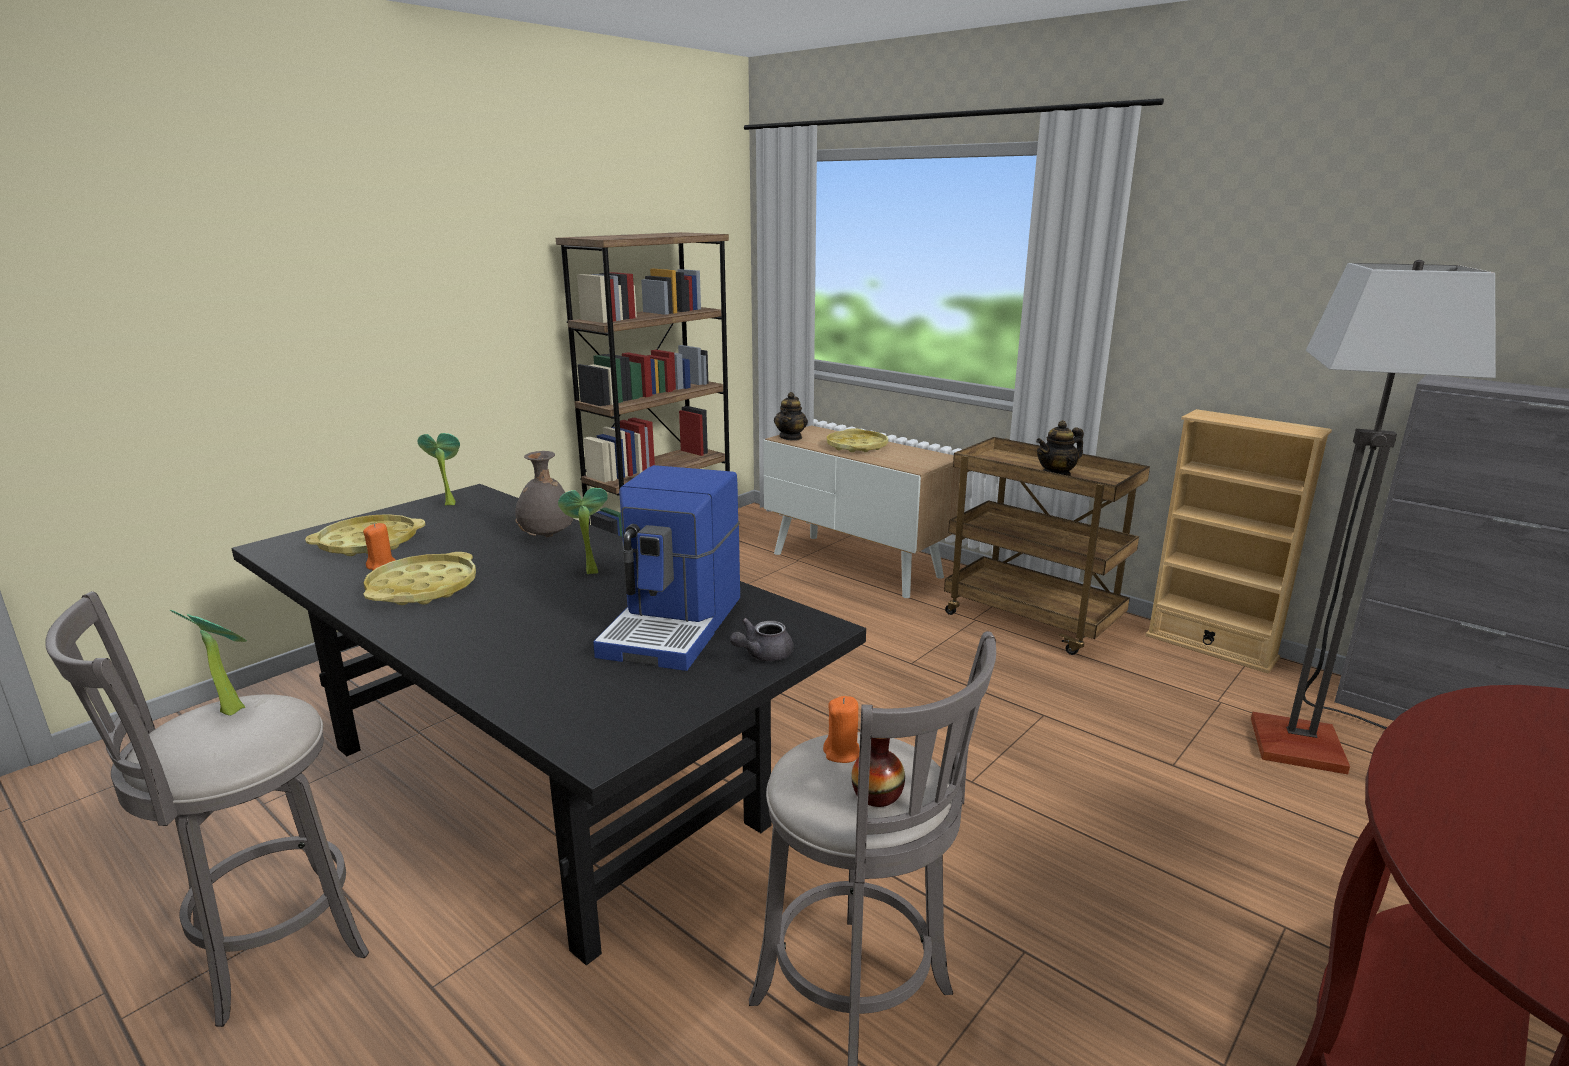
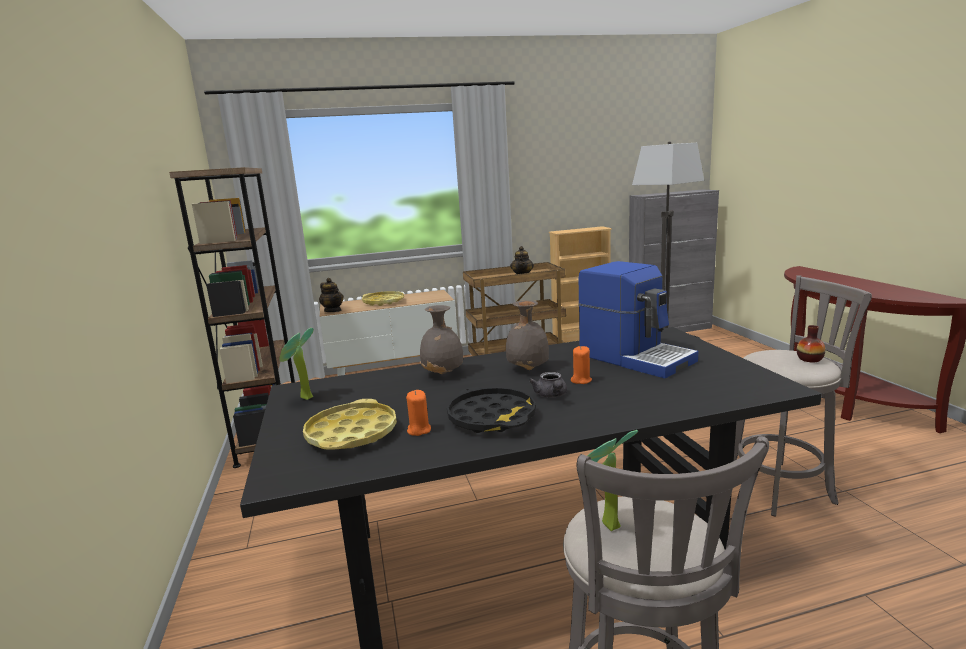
camera: 55 degrees left, 5 degrees down
yellow tray [363,552,476,605] -> black tray [447,387,536,433]
potted plant [558,488,608,574] -> grey vase [506,300,549,370]
grey teapot [730,618,794,661] -> grey teapot moved to [529,372,567,398]
orange candle [823,696,860,763] -> orange candle moved to [571,346,592,384]

